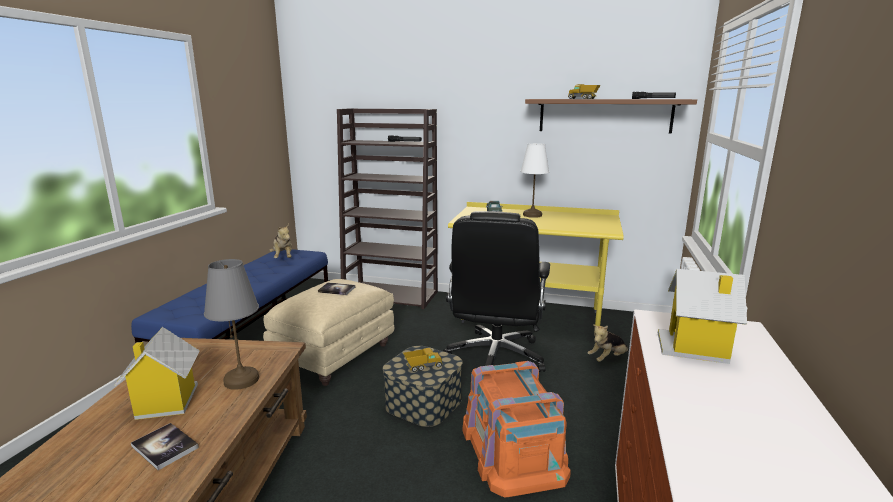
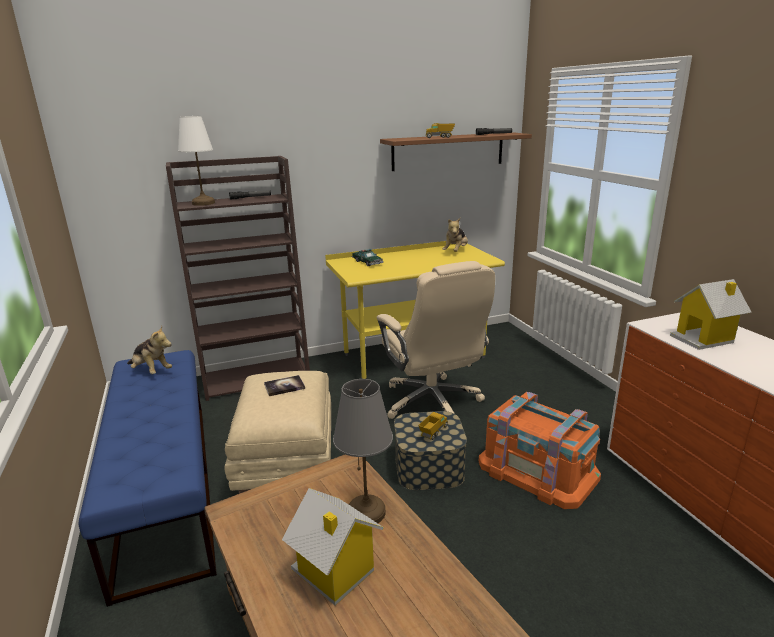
camera: 35 degrees left, 5 degrees up
book [131,423,199,470] -> none
black office chair [443,211,550,372] -> beige office chair [376,261,495,419]
white table lamp [521,143,549,218] -> white table lamp moved to [178,116,215,206]
plush toy [588,324,629,362] -> plush toy moved to [443,218,468,252]

